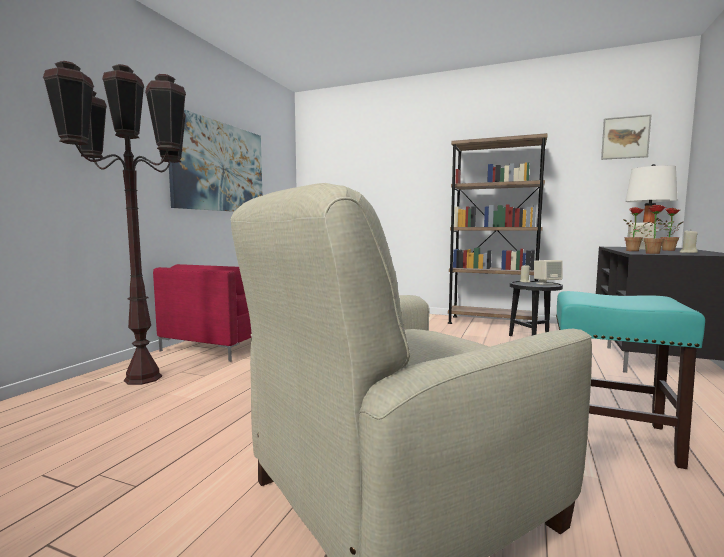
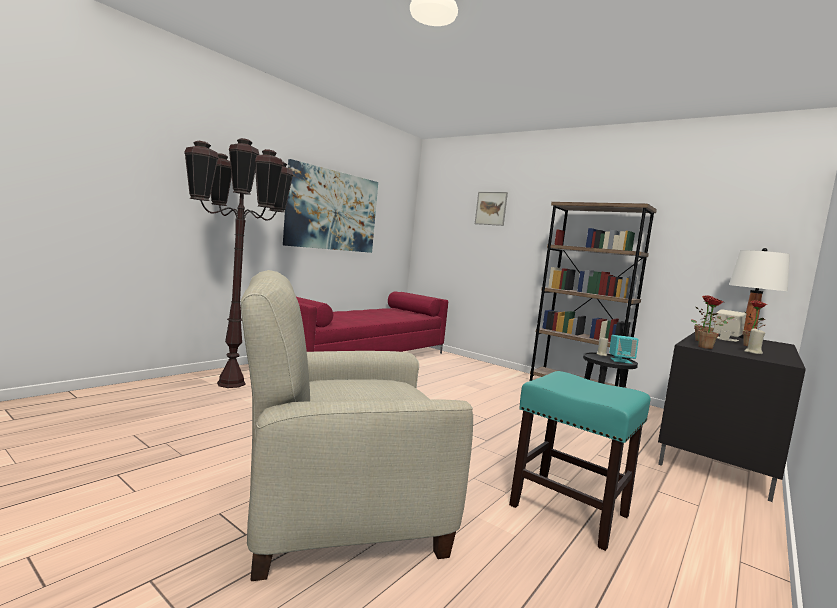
camera: 15 degrees right, 0 degrees up
beige speaker [534,260,563,285] -> turquoise speaker [609,335,639,364]
picture [601,114,652,160] -> picture moved to [475,192,508,226]

